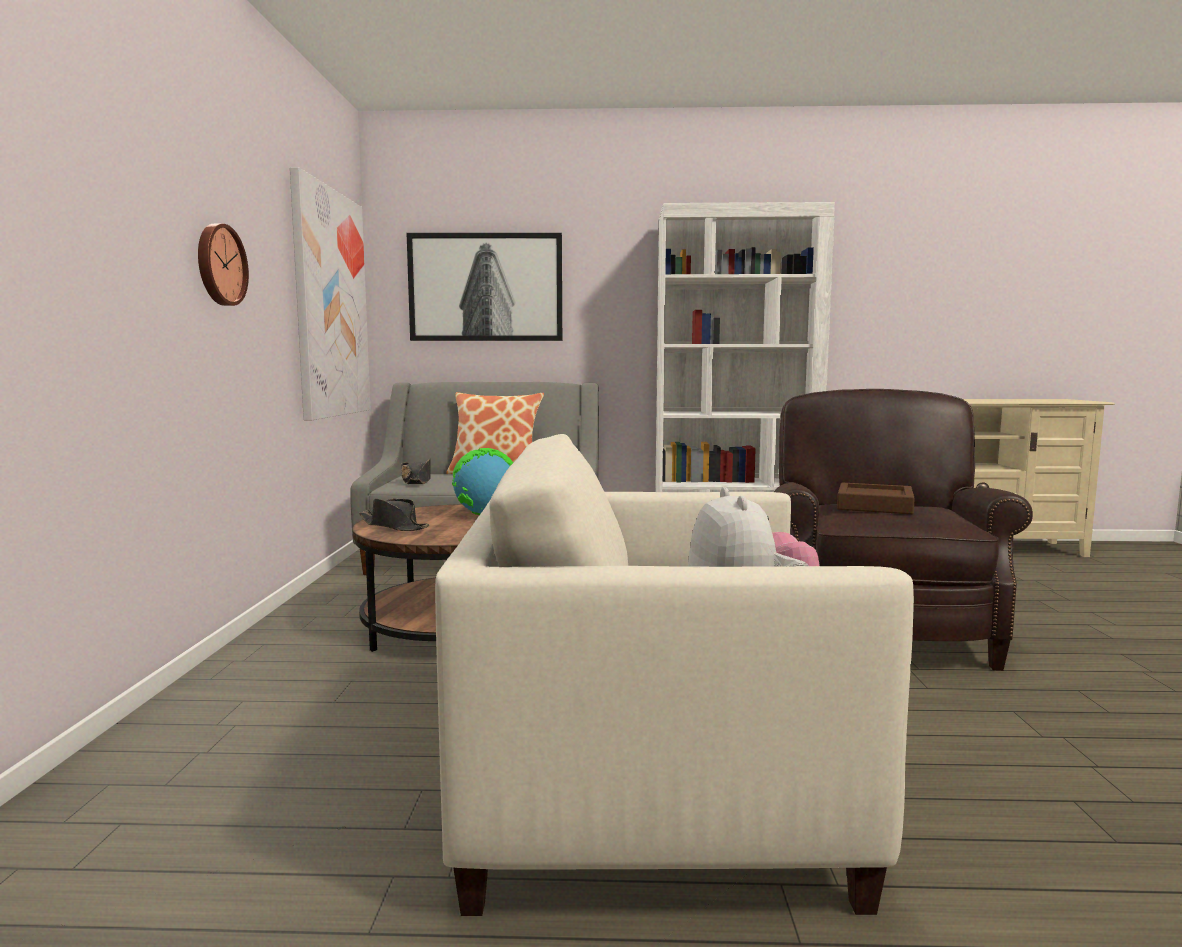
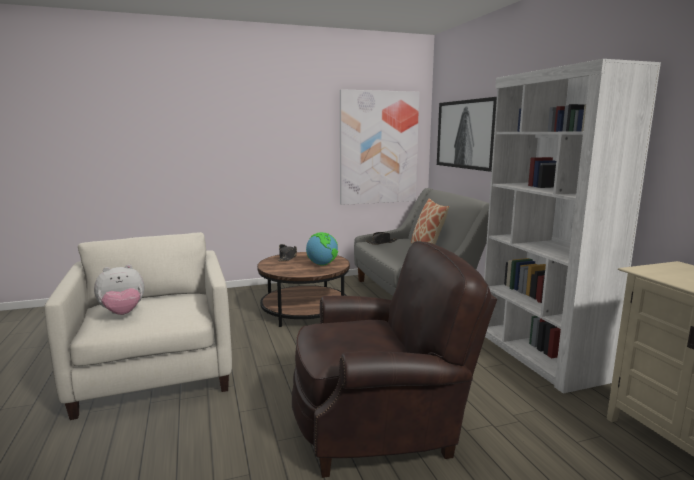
camera: 70 degrees right, 5 degrees up
wall clock [198,224,249,306] -> none
brown tray [837,482,915,514] -> none

